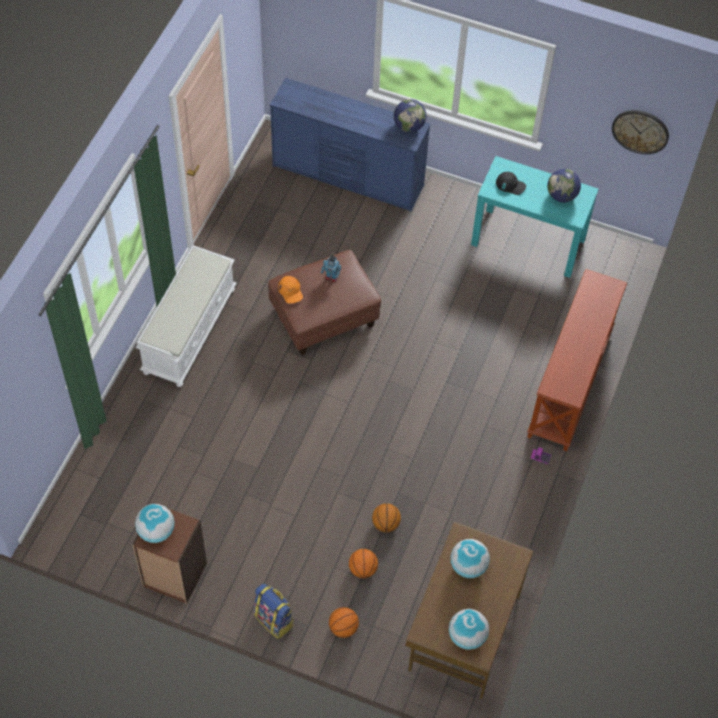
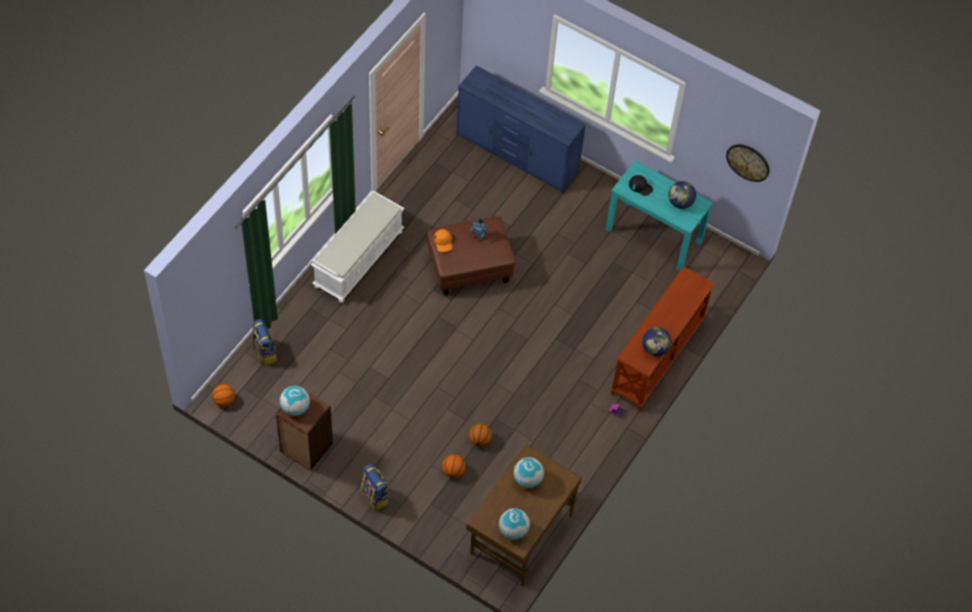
camera: 10 degrees right, 0 degrees up
basketball [329,607,359,638] -> basketball moved to [212,384,235,407]
globe [394,99,426,133] -> globe moved to [642,327,672,356]
none -> backpack [252,319,277,366]

